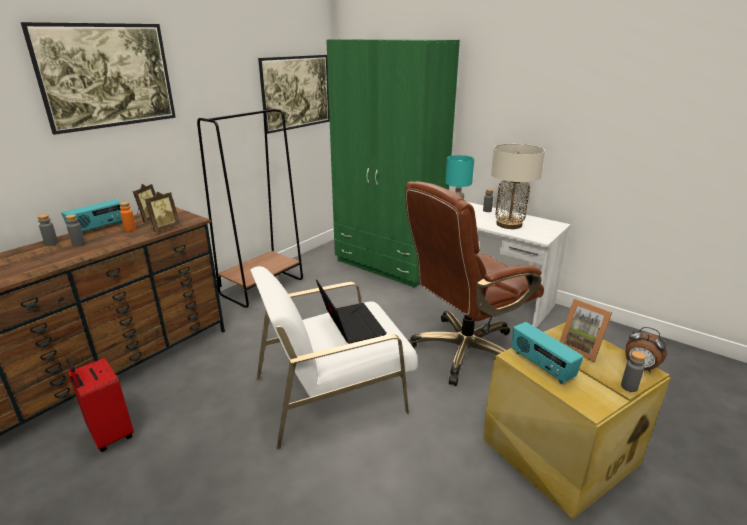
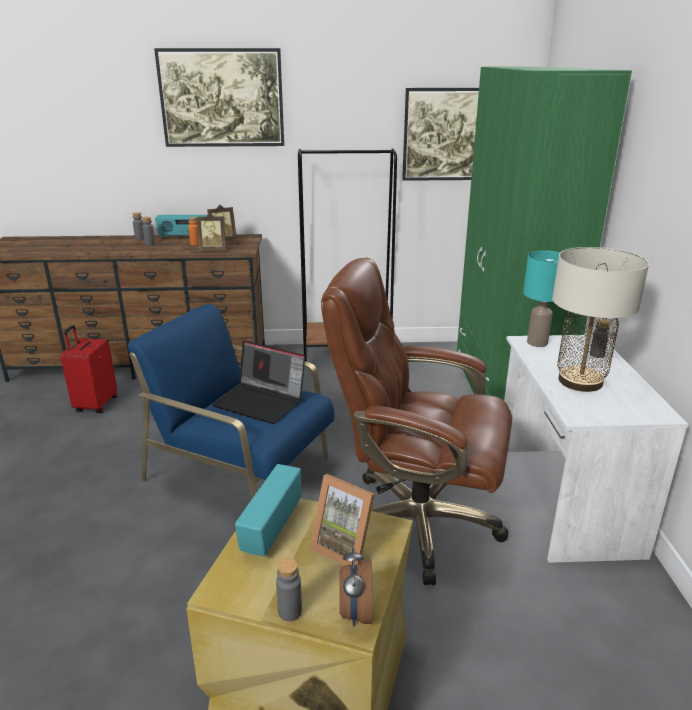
camera: 50 degrees right, 0 degrees up
white armchair [250,266,418,449] -> blue armchair [128,304,334,498]
laptop [316,280,387,344] -> laptop turned 90 degrees clockwise [212,341,306,424]
picture frame [559,299,612,362] -> picture frame turned 60 degrees counterclockwise [310,474,375,566]

